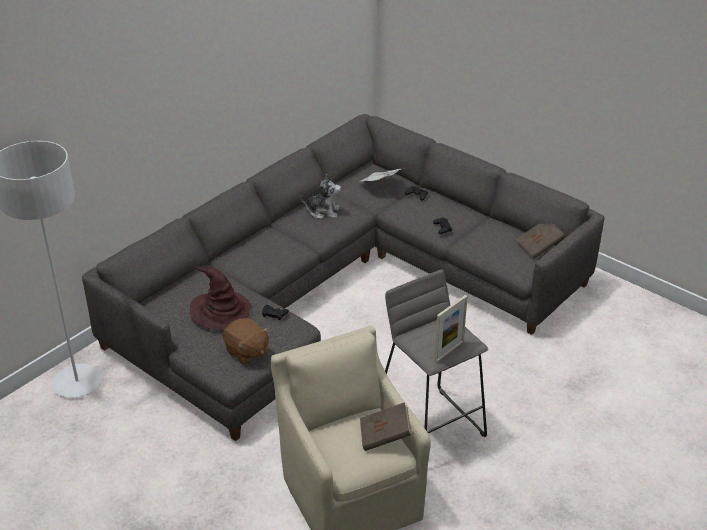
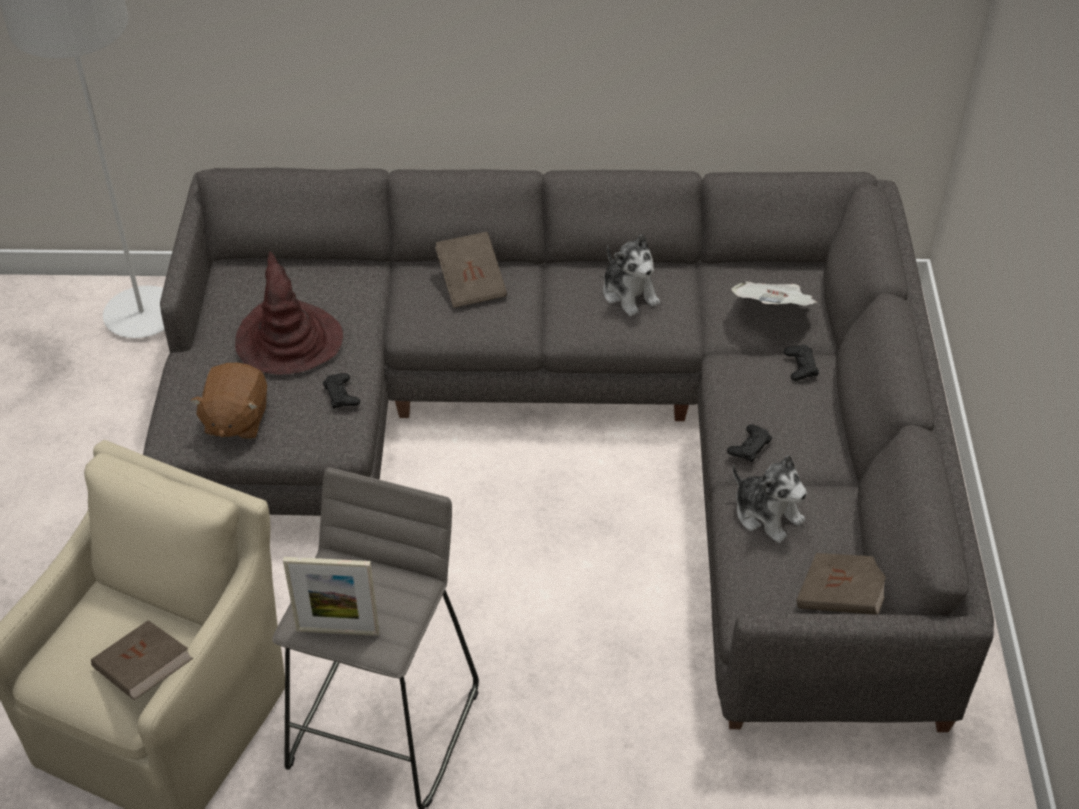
camera: 50 degrees right, 10 degrees up
none -> brown book [435,232,507,308]
none -> plush toy [732,455,807,543]

